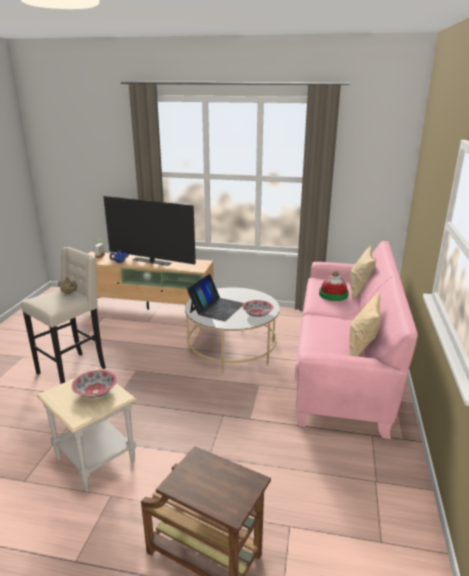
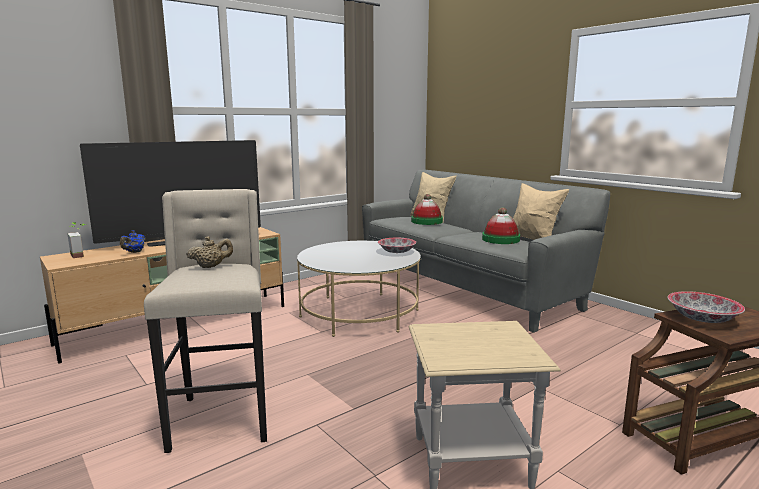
camera: 50 degrees left, 10 degrees down
bowl [72,370,117,398] -> bowl moved to [668,291,745,323]
laptop [187,274,244,321] -> none
pink sofa [295,241,418,439] -> grey sofa [362,169,610,333]
none -> hat [482,207,520,244]

